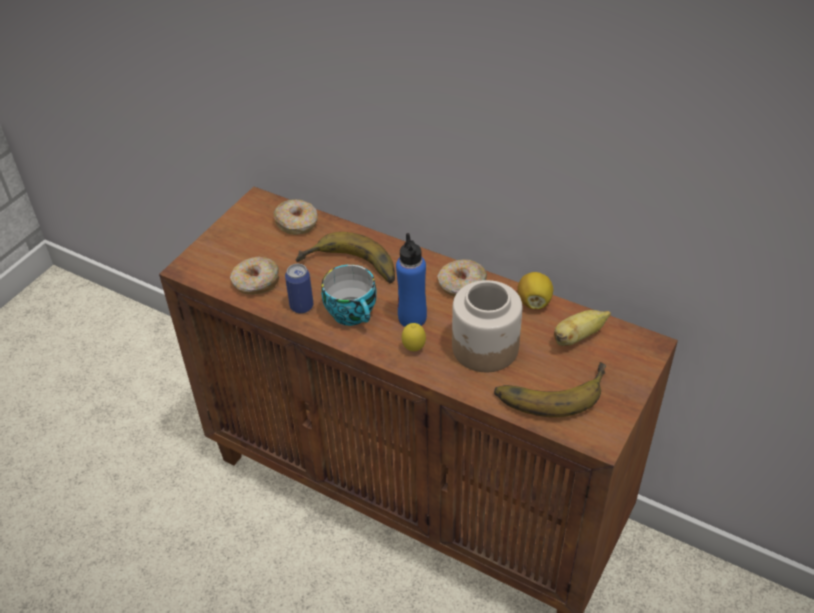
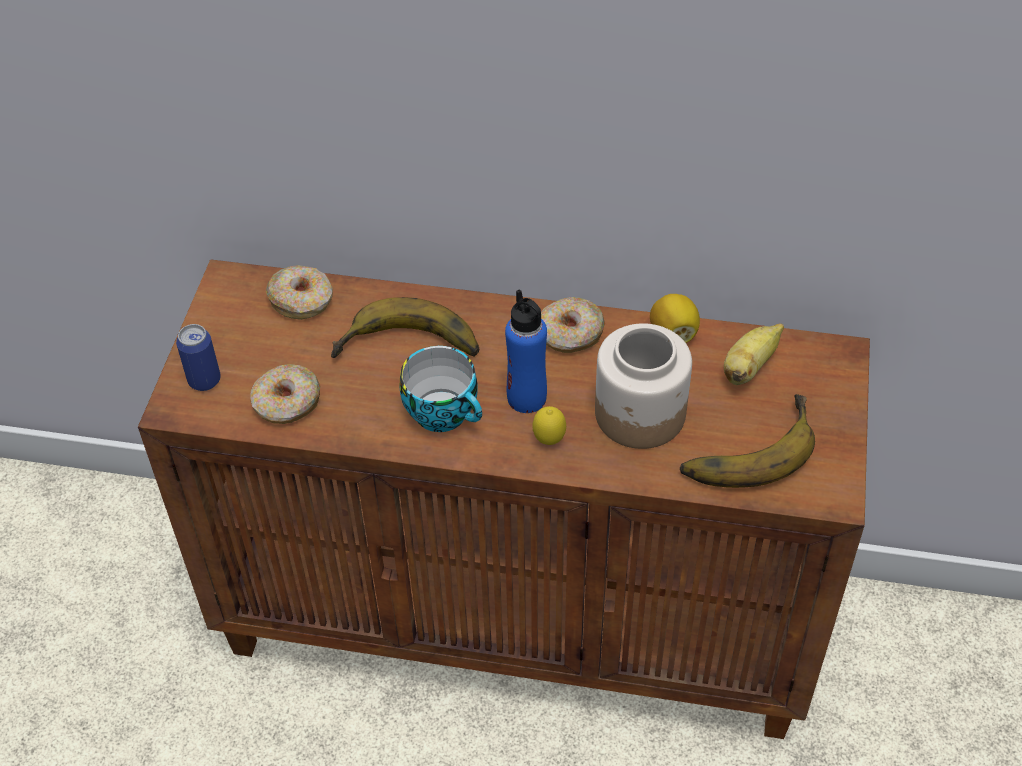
camera: 20 degrees left, 5 degrees up
can [285,264,313,314] -> can moved to [176,324,221,391]

